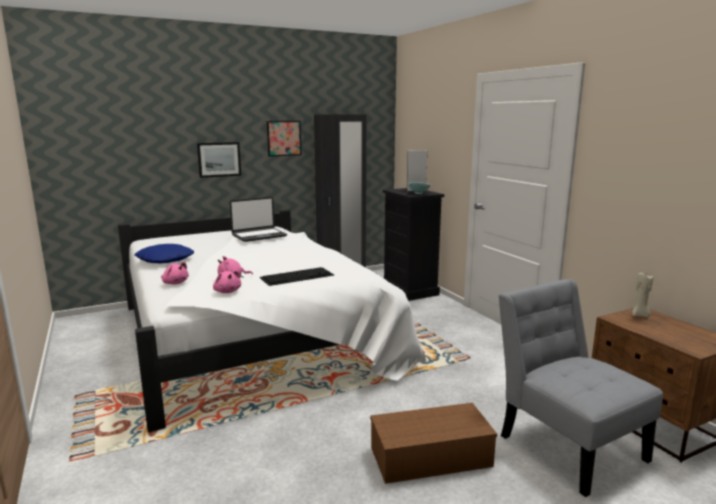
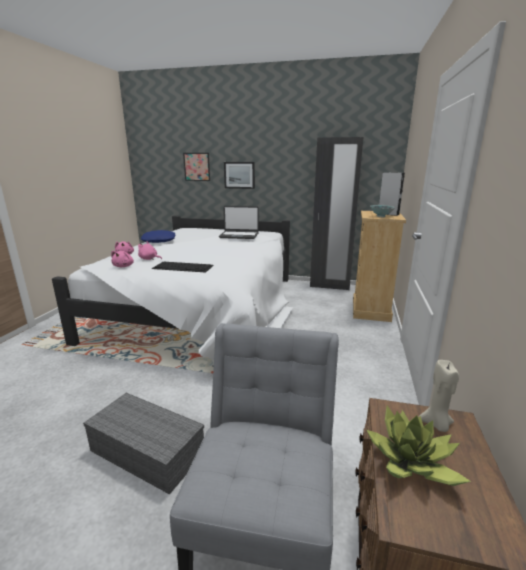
camera: 40 degrees right, 5 degrees up
picture [267,121,301,156] -> picture moved to [183,153,210,181]
brown storage box [370,403,497,484] -> grey storage box [83,393,204,495]
black dresser [383,188,444,301] -> beige dresser [353,211,406,322]
none -> potted plant [367,406,471,486]

